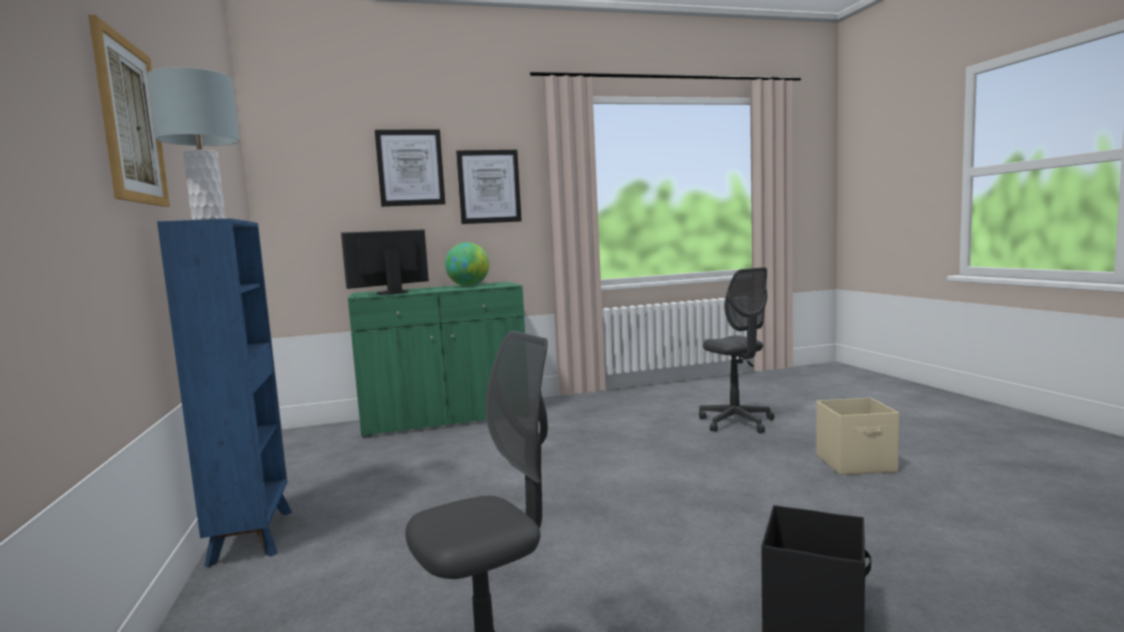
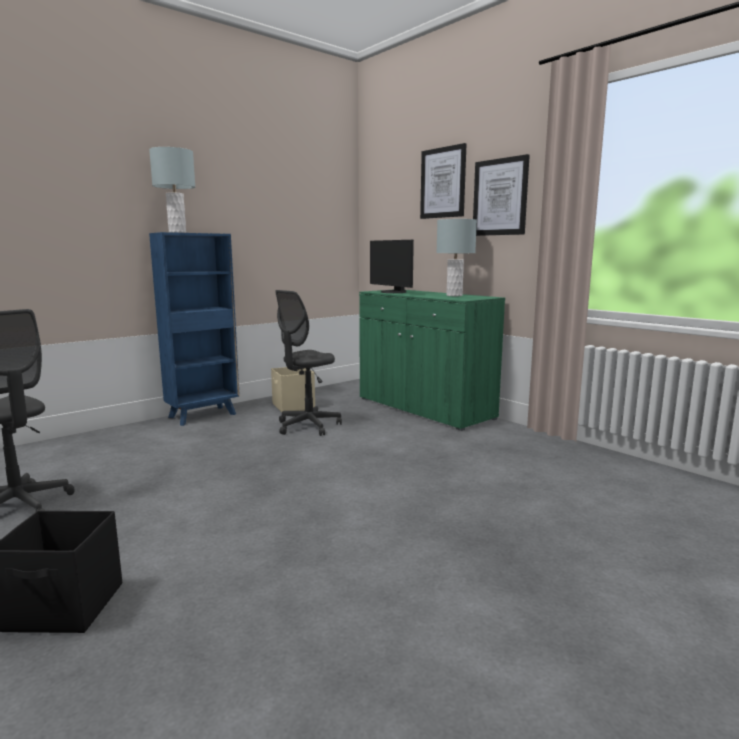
camera: 65 degrees right, 5 degrees up
picture [88,15,170,207] -> none
monitor [341,229,429,295] -> monitor turned 150 degrees counterclockwise [370,240,414,293]
globe [445,242,489,286] -> grey table lamp [437,219,477,296]
grey office chair [699,267,774,433] -> grey office chair moved to [275,290,342,436]
beige storage box [816,398,899,475] -> beige storage box moved to [271,367,315,412]

